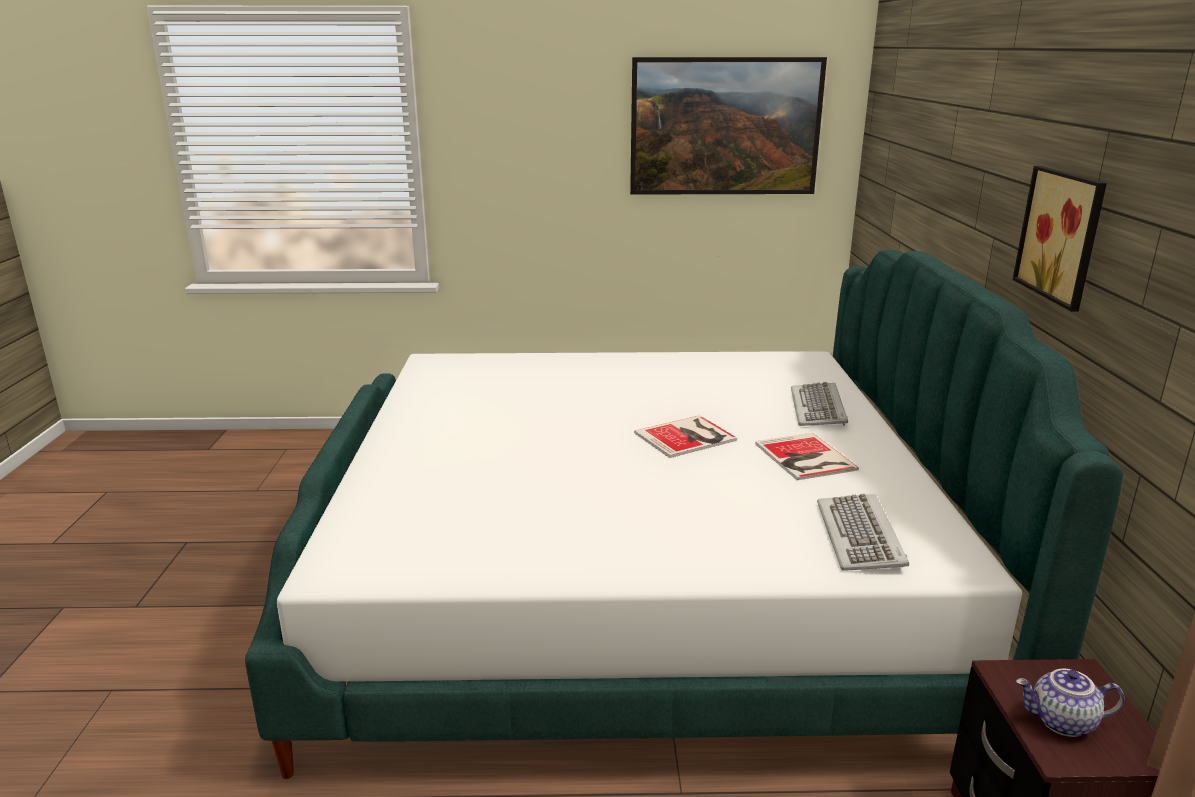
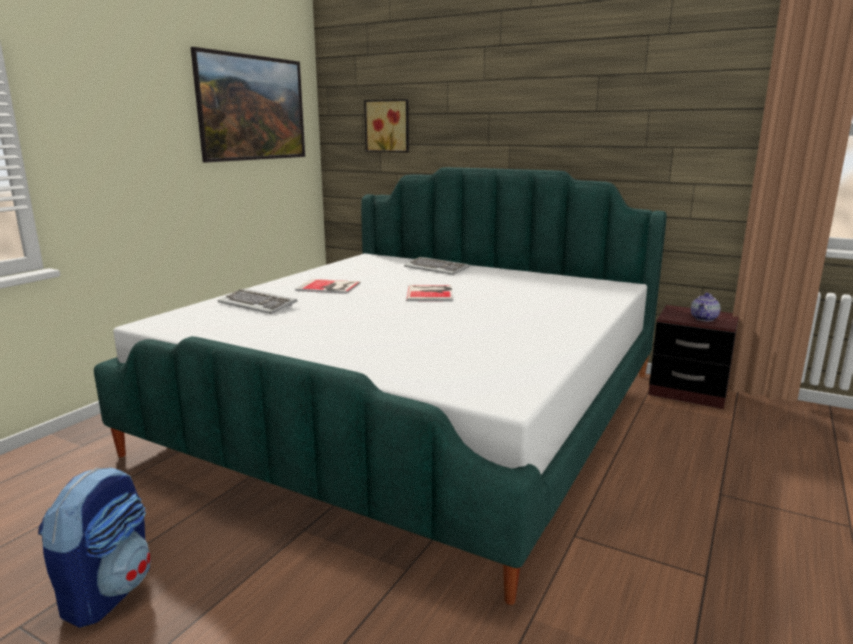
camera: 60 degrees left, 5 degrees down
book [755,433,859,480] -> book moved to [295,279,361,294]
keyboard [817,494,909,571] -> keyboard moved to [218,288,297,314]
picture [1013,166,1107,312] -> picture moved to [364,99,409,152]
none -> backpack [38,467,151,628]

